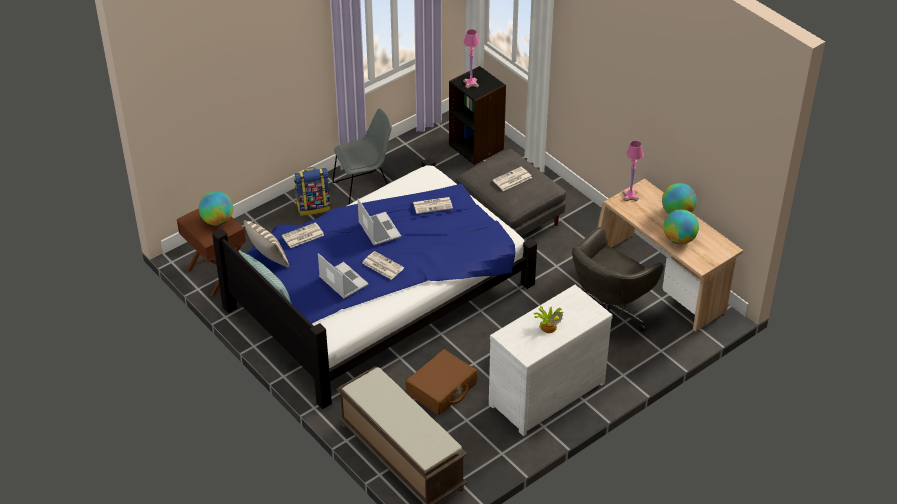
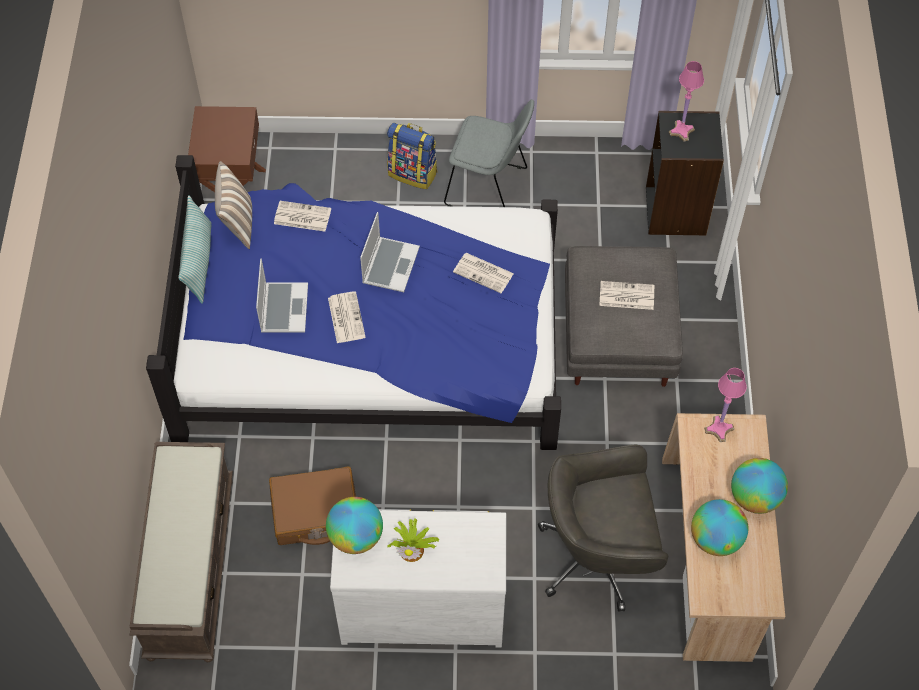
camera: 40 degrees right, 15 degrees up
globe [199,191,233,225] -> globe moved to [326,497,383,554]

